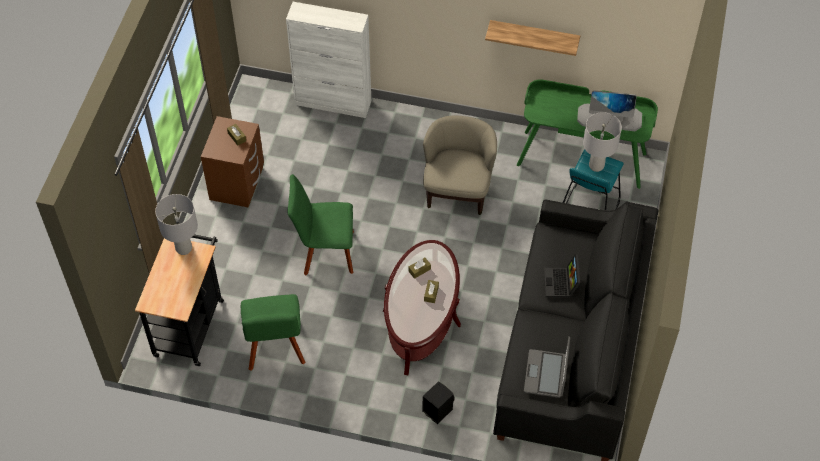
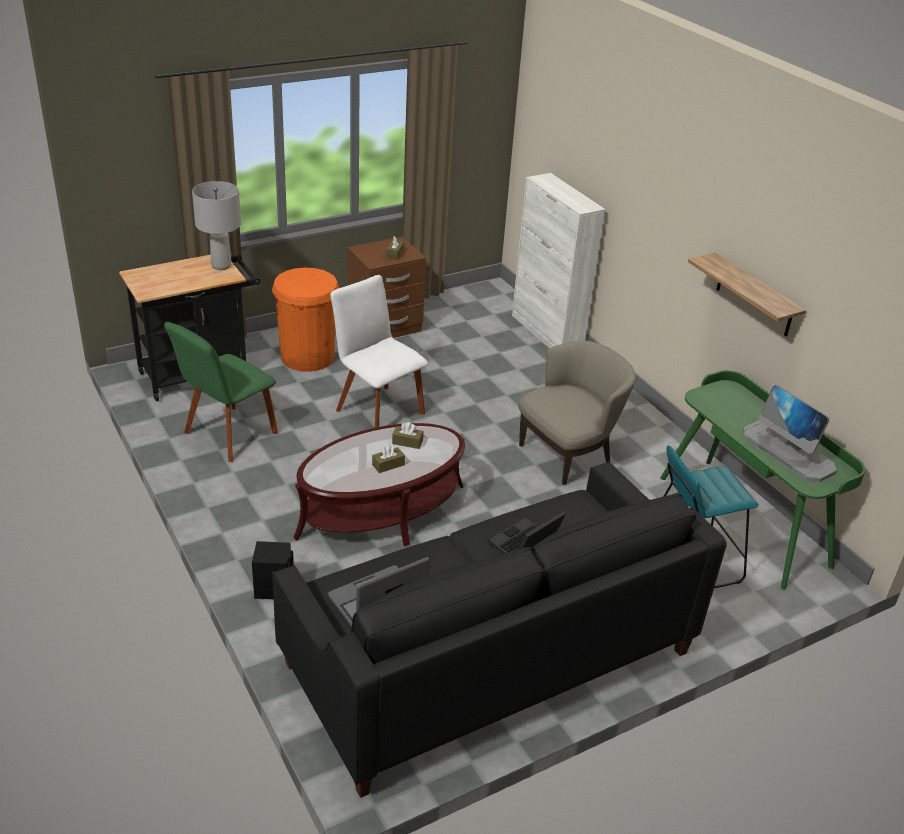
camera: 45 degrees right, 20 degrees down
green chair [287,174,354,276] -> white chair [330,275,428,428]
grey table lamp [583,112,622,172] -> none
none -> orange trash can [272,268,339,372]

